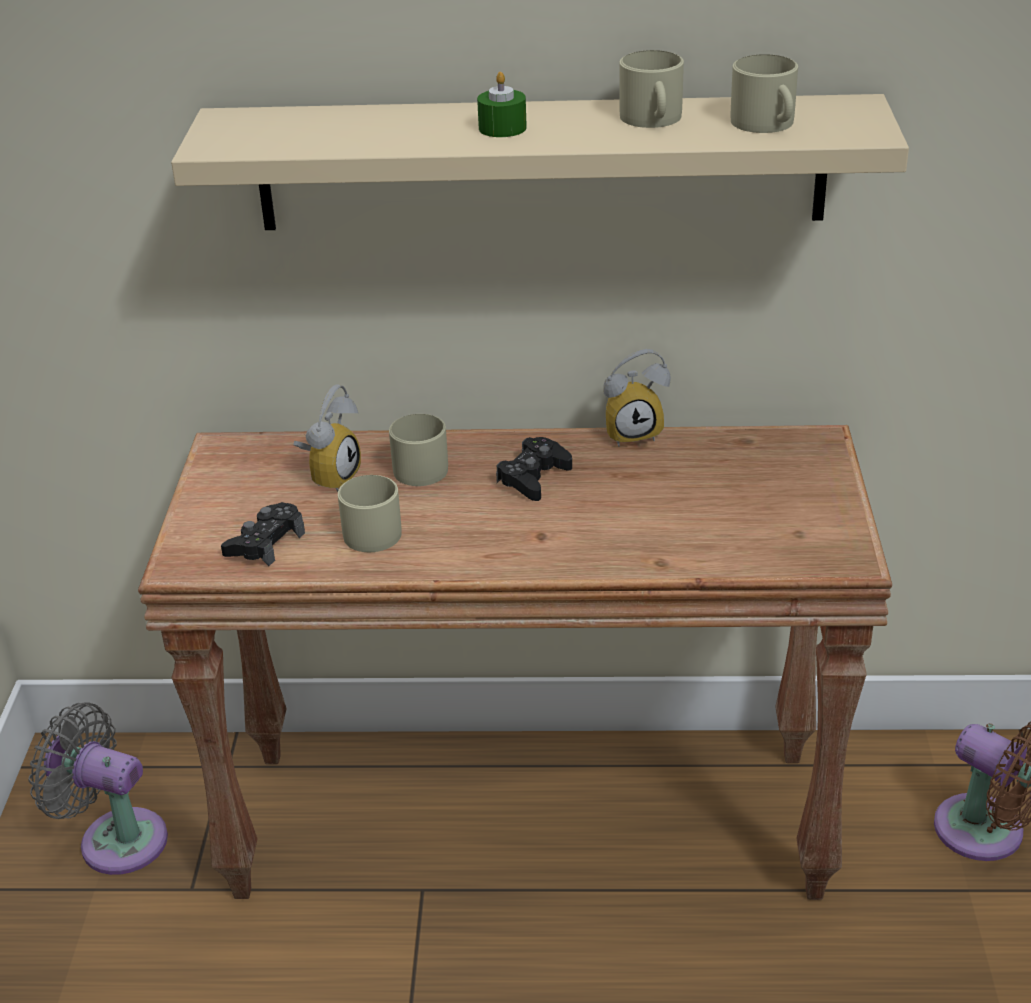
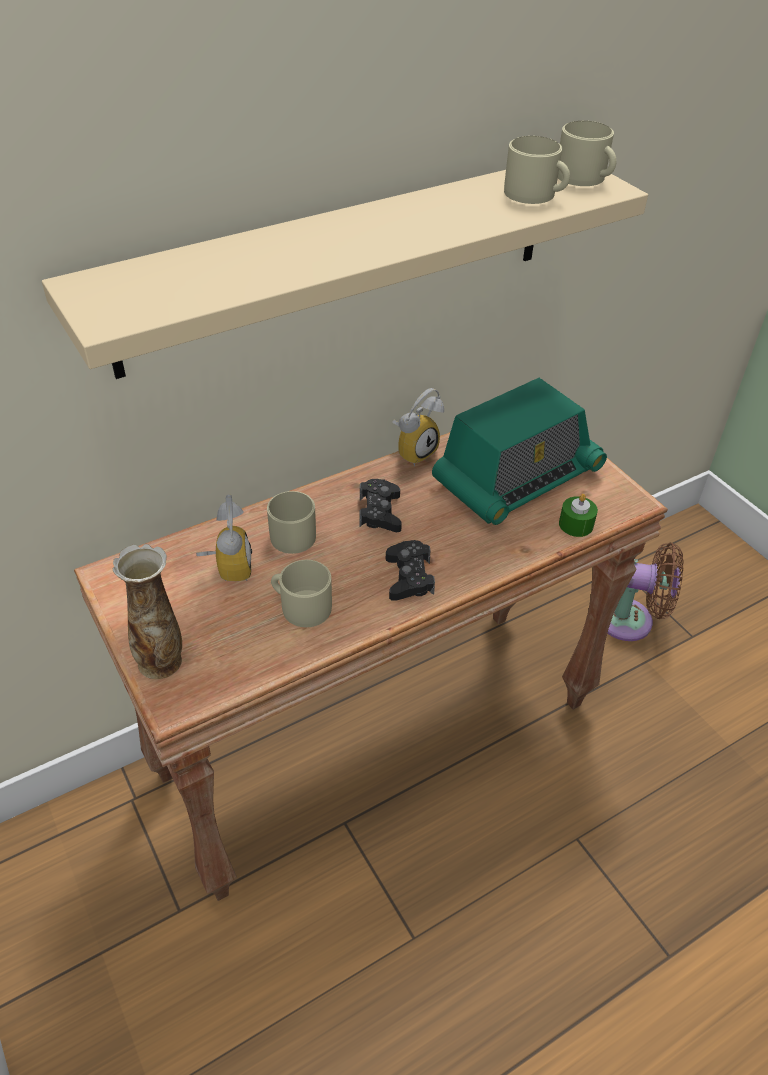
camera: 35 degrees left, 10 degrees up
grey fan [29,703,168,875] -> none
black game controller [221,502,305,566] -> black game controller moved to [386,540,435,601]
green candle [477,72,527,137] -> green candle moved to [559,494,598,537]
beige mug [619,50,684,128] -> beige mug moved to [558,121,617,186]
none -> vase [113,544,182,679]
none -> radio [432,378,607,525]

